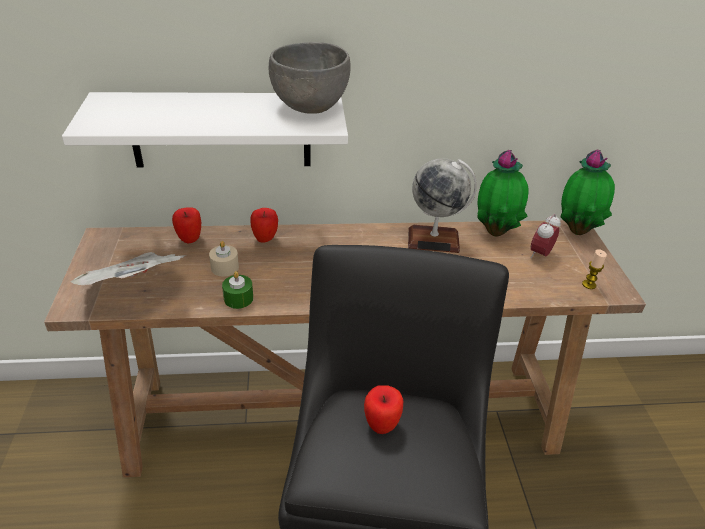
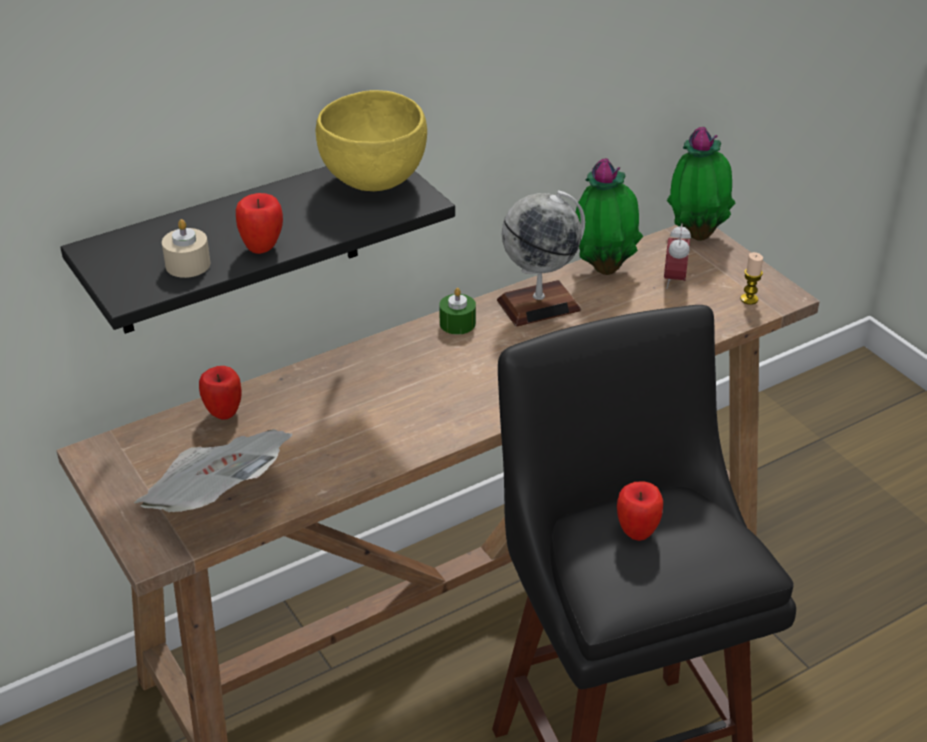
camera: 25 degrees left, 0 degrees up
white shelf [62,92,348,168] -> black shelf [60,166,455,334]
beige candle [209,241,239,277] -> beige candle moved to [162,219,210,278]
green candle [222,271,253,309] -> green candle moved to [439,288,476,335]
apple [251,208,278,242] -> apple moved to [236,193,283,254]
grey bowl [268,42,351,114] -> yellow bowl [316,90,427,191]

